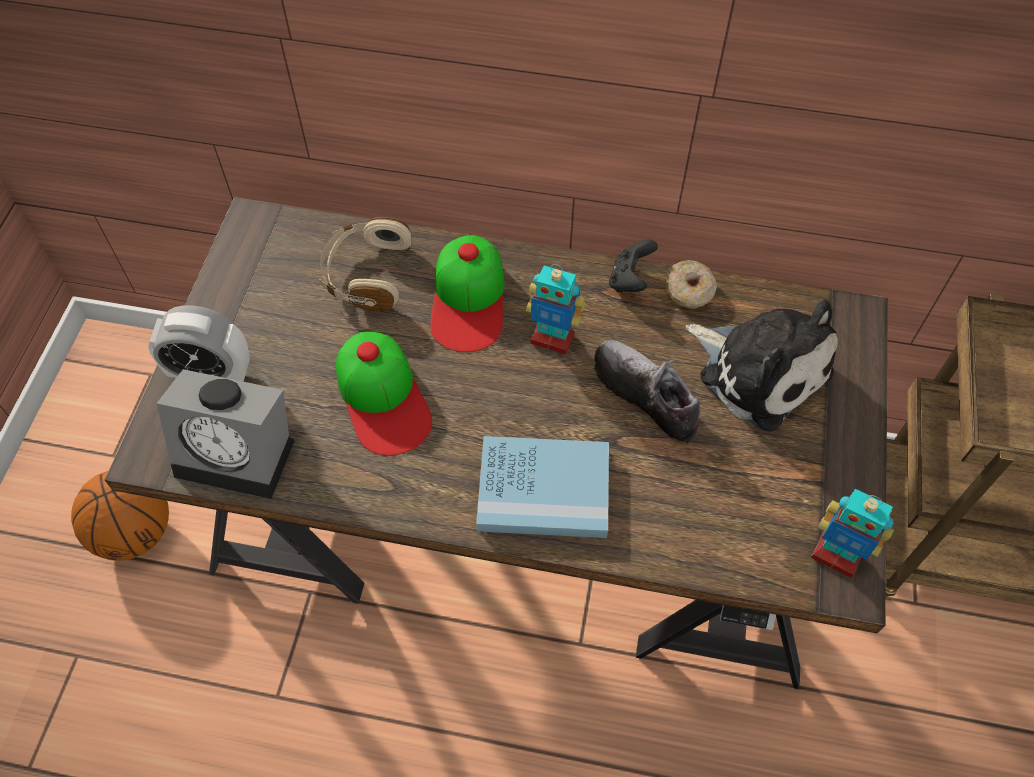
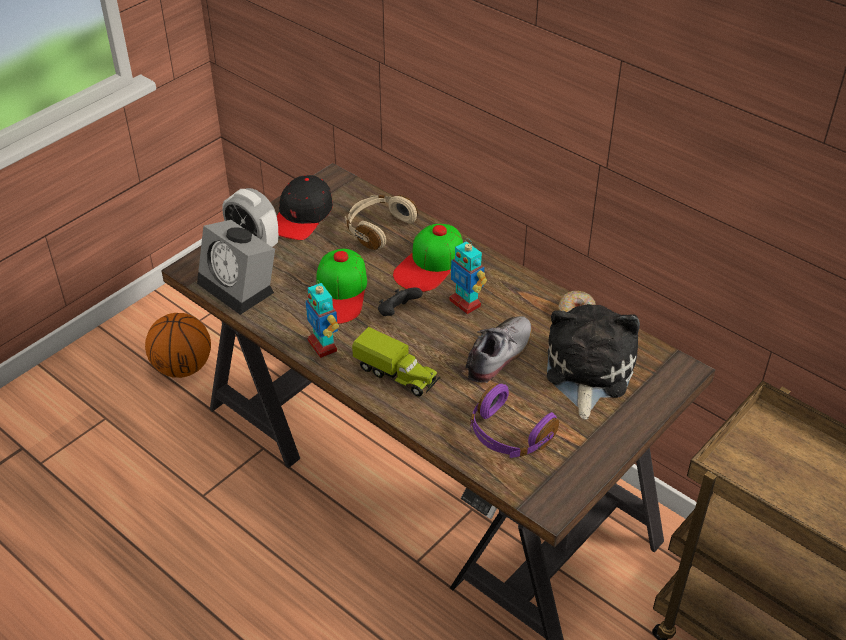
camera: 30 degrees right, 15 degrees down
blue book [476,436,609,538] -> toy truck [352,327,441,397]
shoe [594,340,700,444] -> shoe turned 45 degrees clockwise [465,316,532,383]
black game controller [609,239,658,292] -> black game controller moved to [378,287,423,316]
plush toy [686,299,838,432] -> plush toy turned 150 degrees counterclockwise [547,304,640,420]
toy robot [811,489,893,578] -> toy robot moved to [306,280,339,358]
none -> black cap [277,175,333,240]
none -> purple headphones [470,383,559,458]

